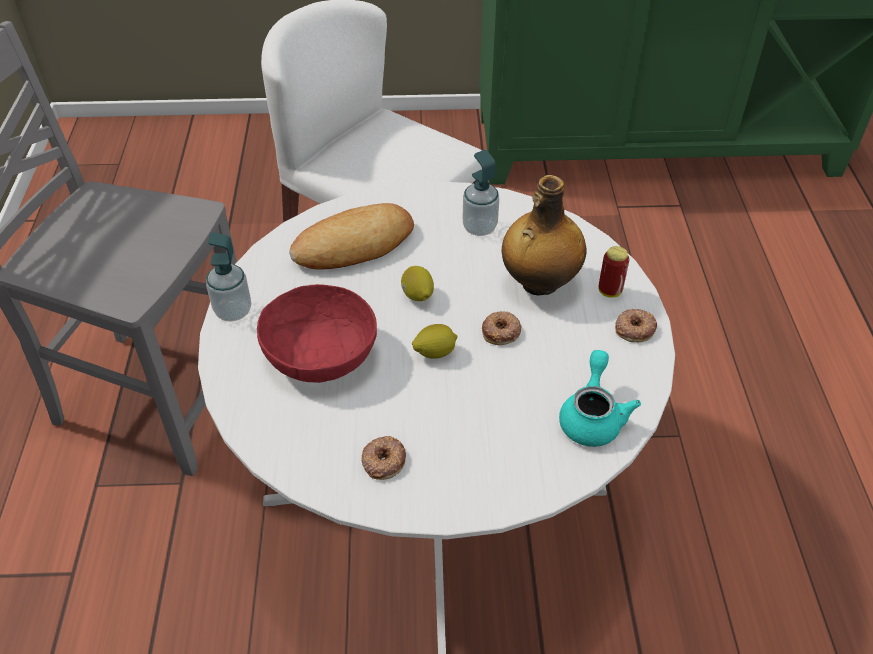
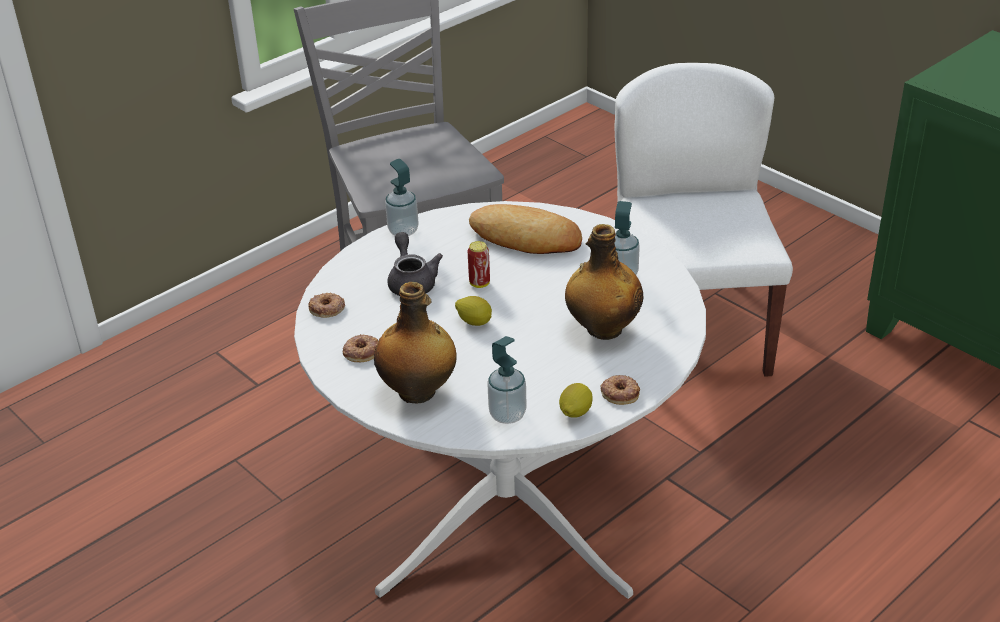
camera: 50 degrees right, 10 degrees down
red bowl [257,284,377,383] -> grey teapot [387,232,443,296]
lemon [401,266,434,301] -> lemon moved to [559,383,593,418]
donut [482,311,521,345] -> donut moved to [308,292,345,318]
turquoise teapot [559,350,641,447] -> soap dispenser [487,336,527,424]
can [599,246,629,298] -> can moved to [468,241,490,288]
none -> bottle [374,282,456,403]

